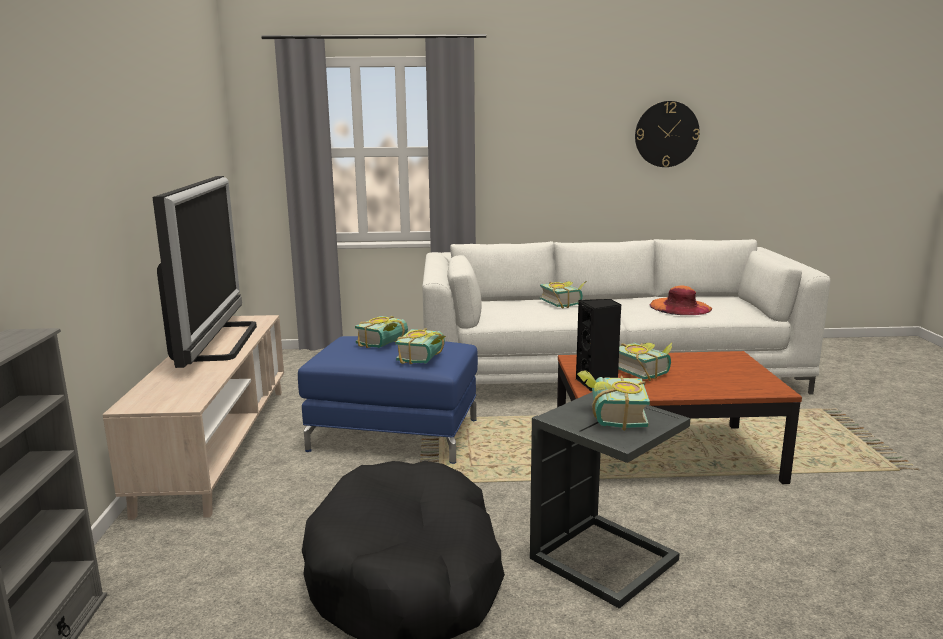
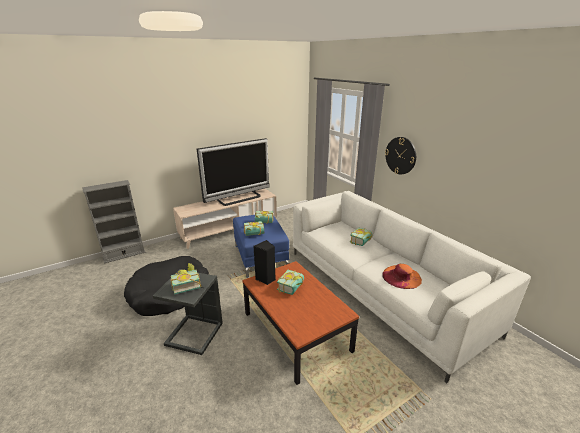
camera: 60 degrees right, 10 degrees up
wall clock [635,101,700,167] -> wall clock moved to [385,137,416,174]

